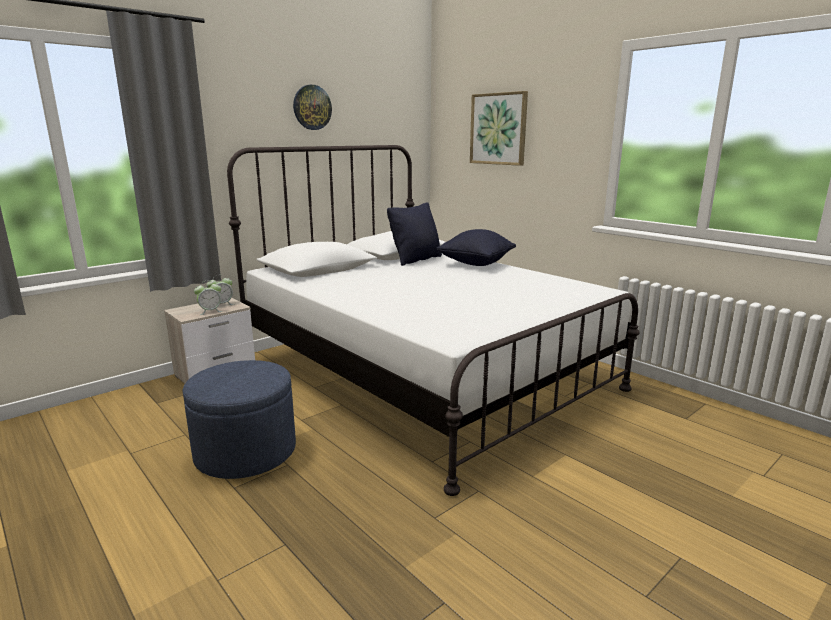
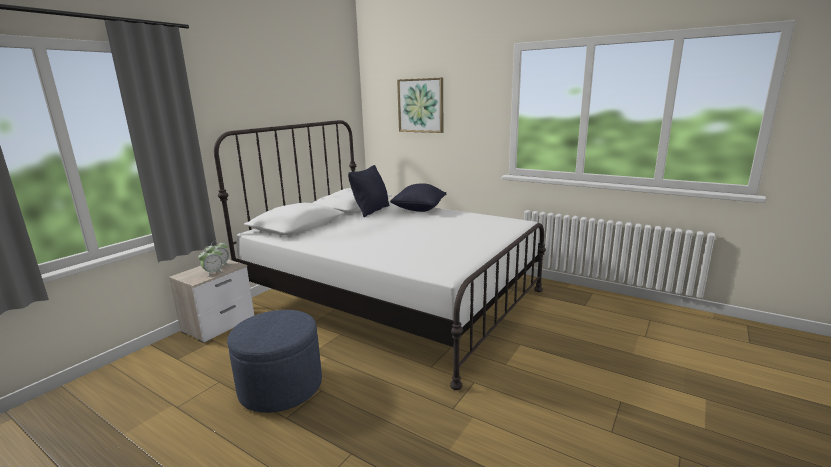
camera: 15 degrees left, 0 degrees up
wall clock [293,85,332,130] -> none

